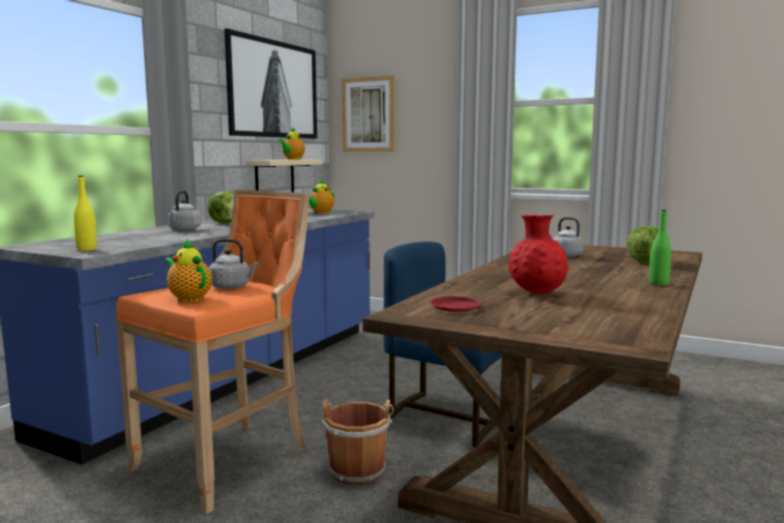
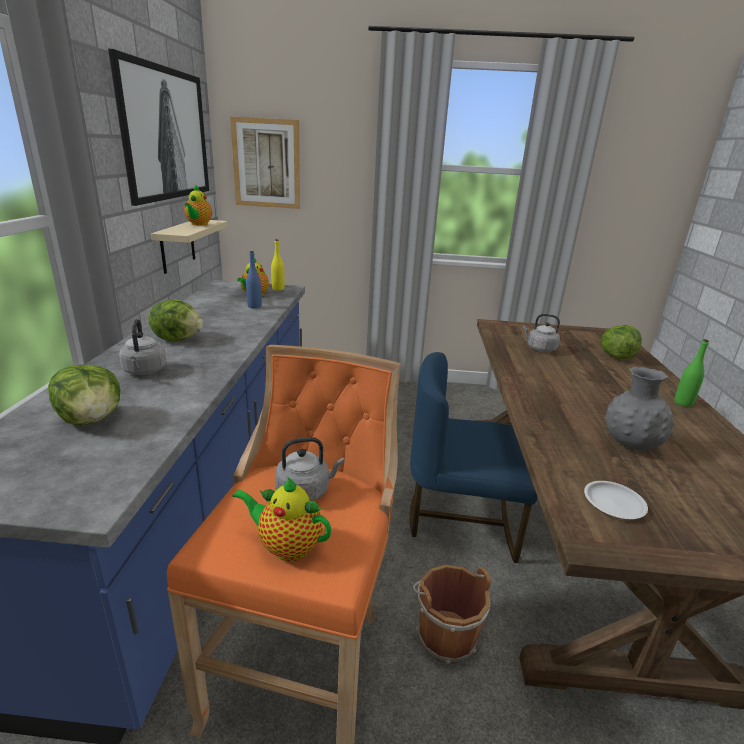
camera: 25 degrees left, 15 degrees up
yellow bottle [74,176,97,251] -> yellow bottle moved to [271,239,284,291]
red plate [429,296,482,312] -> white plate [584,481,648,519]
red vase [508,215,569,294] -> grey vase [605,367,675,450]
none -> lettuce [48,364,121,425]
none -> blue bottle [246,251,262,308]

